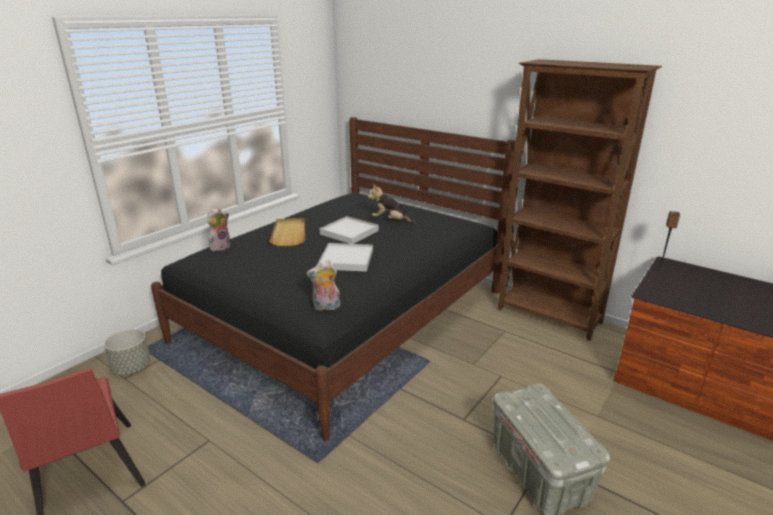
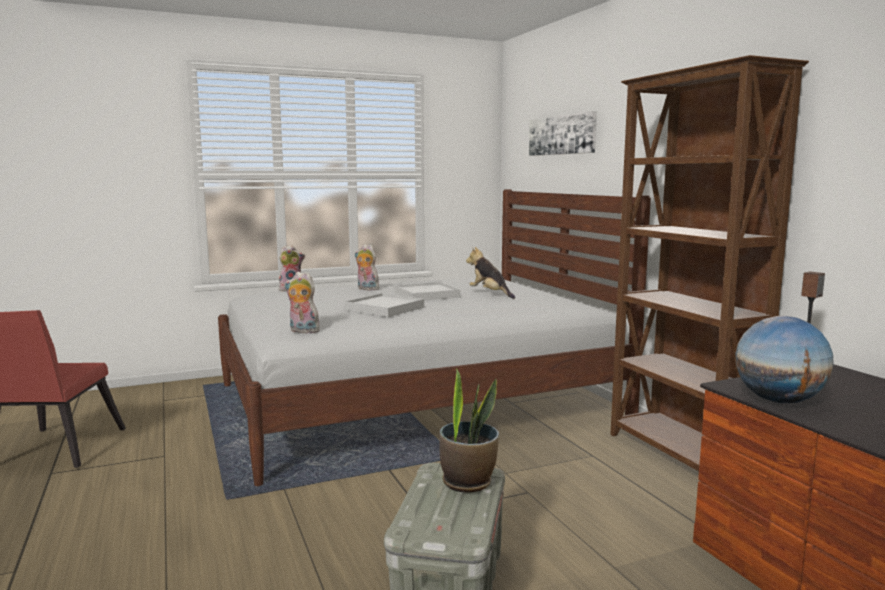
camera: 30 degrees right, 15 degrees down
grey planter [104,329,151,375] -> none
black bed [151,117,516,441] -> white bed [218,189,651,486]
beige tray [270,218,305,246] -> plush toy [355,244,379,290]
none -> potted plant [439,368,499,493]
none -> picture [529,111,597,156]
none -> globe [735,316,834,403]

